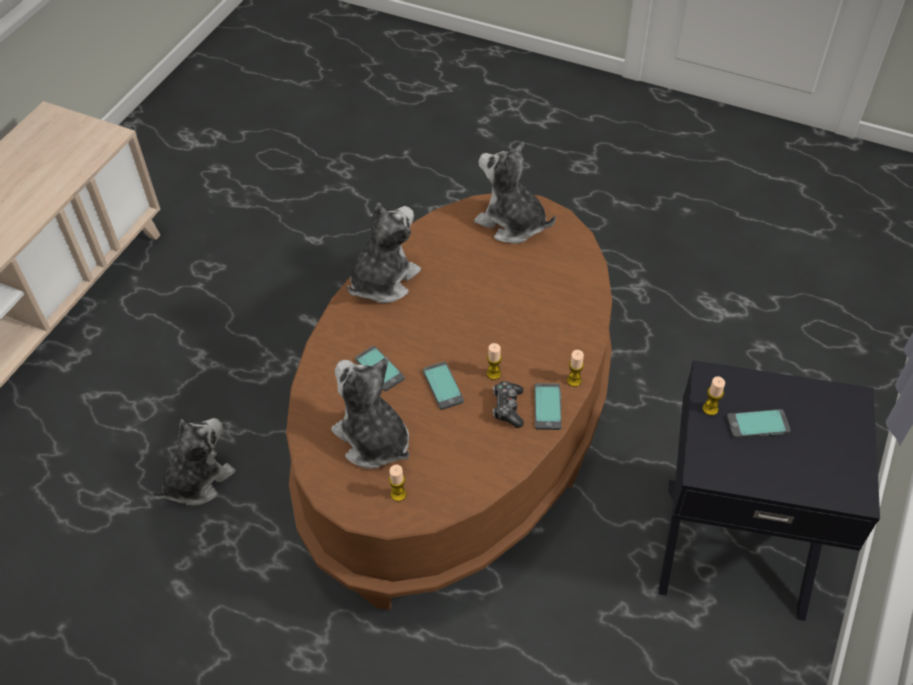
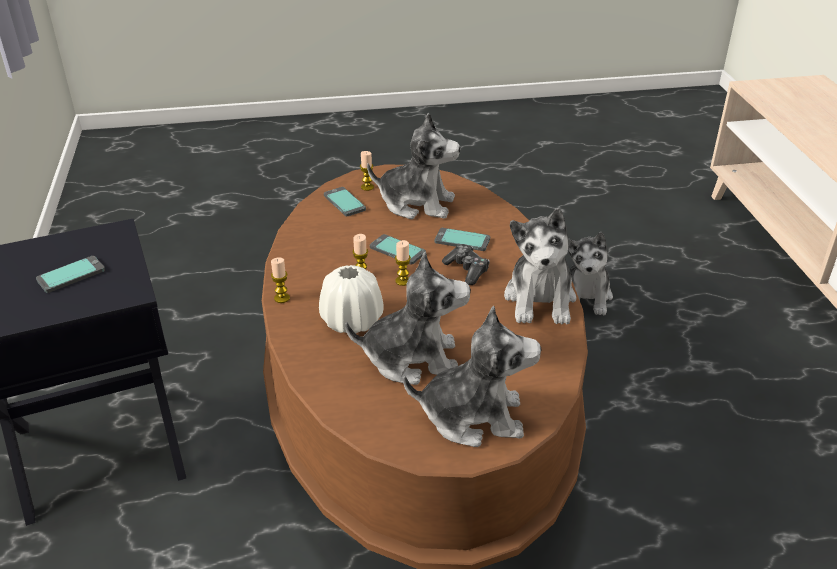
camera: 145 degrees right, 15 degrees down
game controller [493,381,524,428] -> game controller moved to [442,244,490,285]
phone [534,383,562,430] -> phone moved to [324,187,366,216]
candle [702,376,725,416] -> candle moved to [395,240,411,286]
none -> white vase [319,265,384,334]
none -> plush toy [345,252,471,385]

